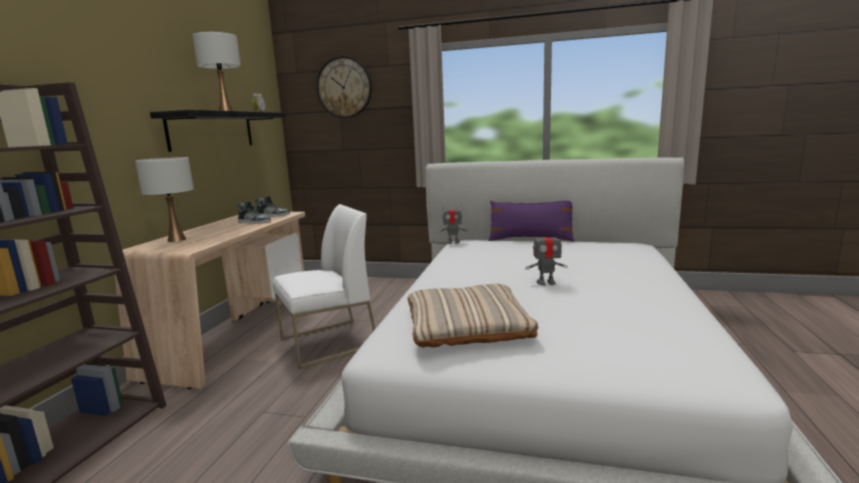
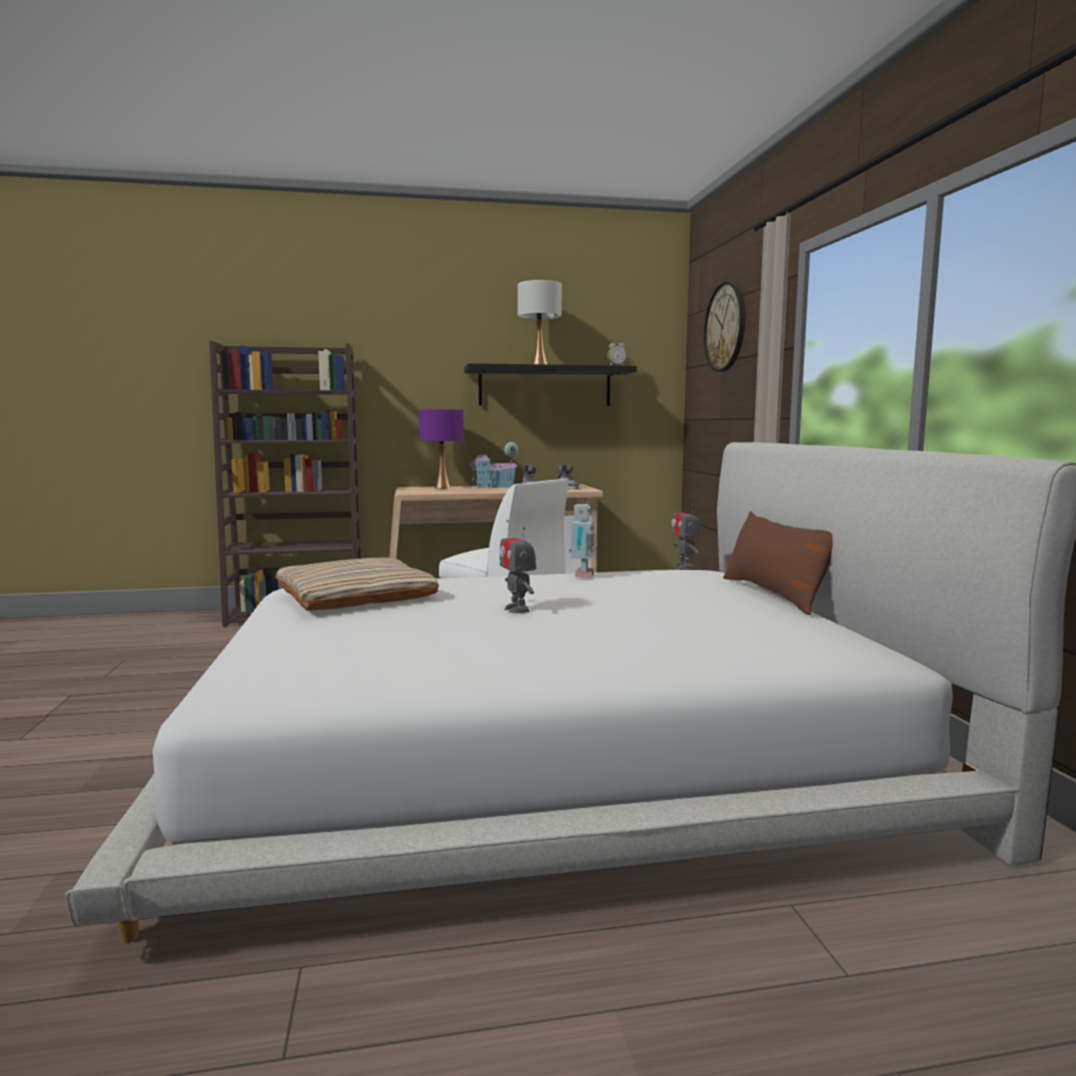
camera: 65 degrees right, 5 degrees down
white table lamp [135,157,194,242] -> purple table lamp [419,409,464,489]
purple pillow [489,201,575,241] -> brown pillow [723,511,833,615]
none -> toy house [469,439,518,488]
none -> toy robot [569,504,596,578]

